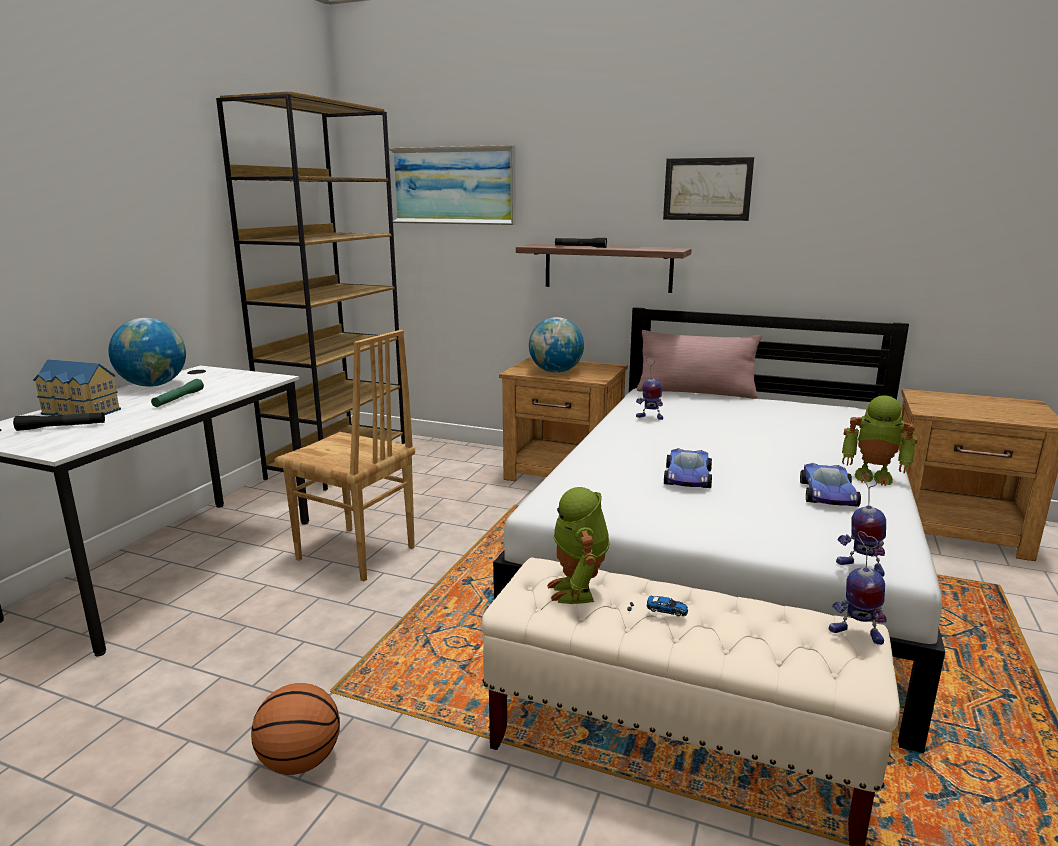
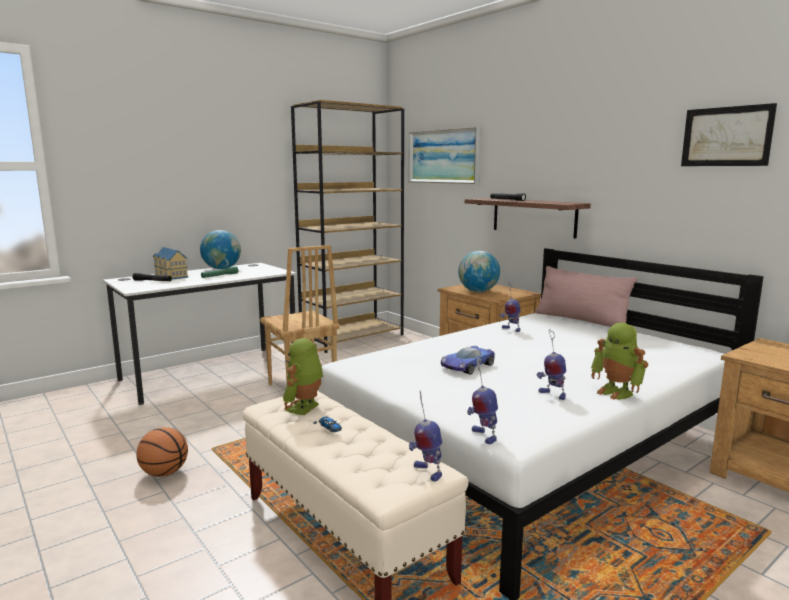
camera: 30 degrees right, 5 degrees down
picture [663,157,754,221] -> picture moved to [681,103,777,166]
toy car [800,463,861,507] -> toy robot [537,329,566,400]

